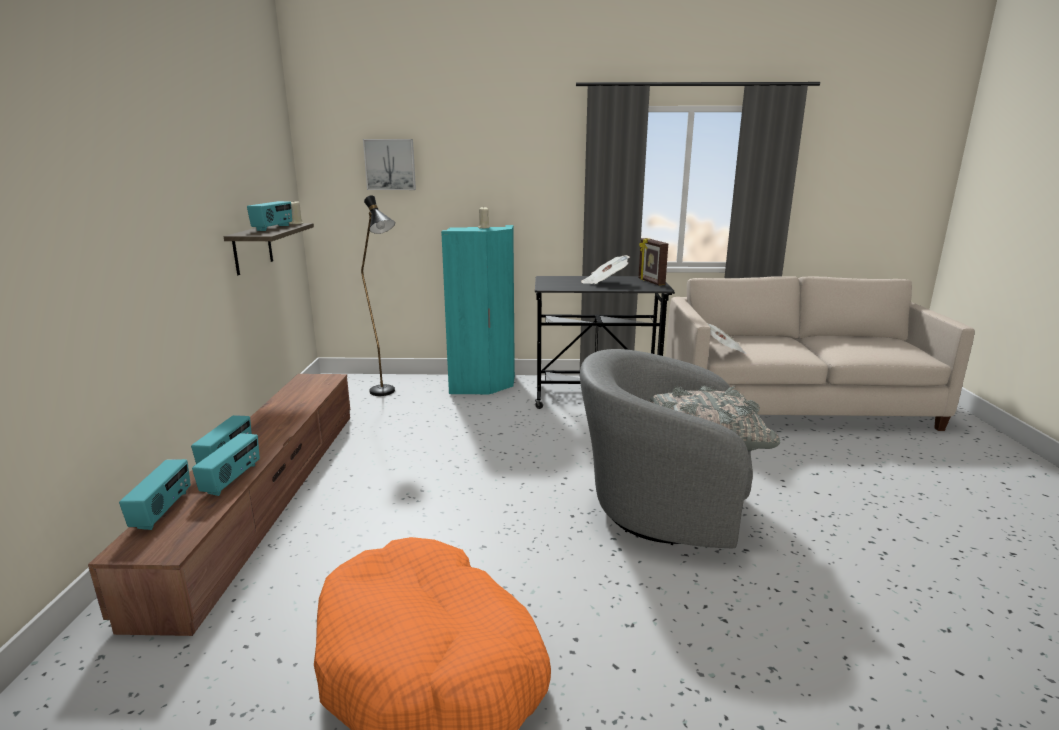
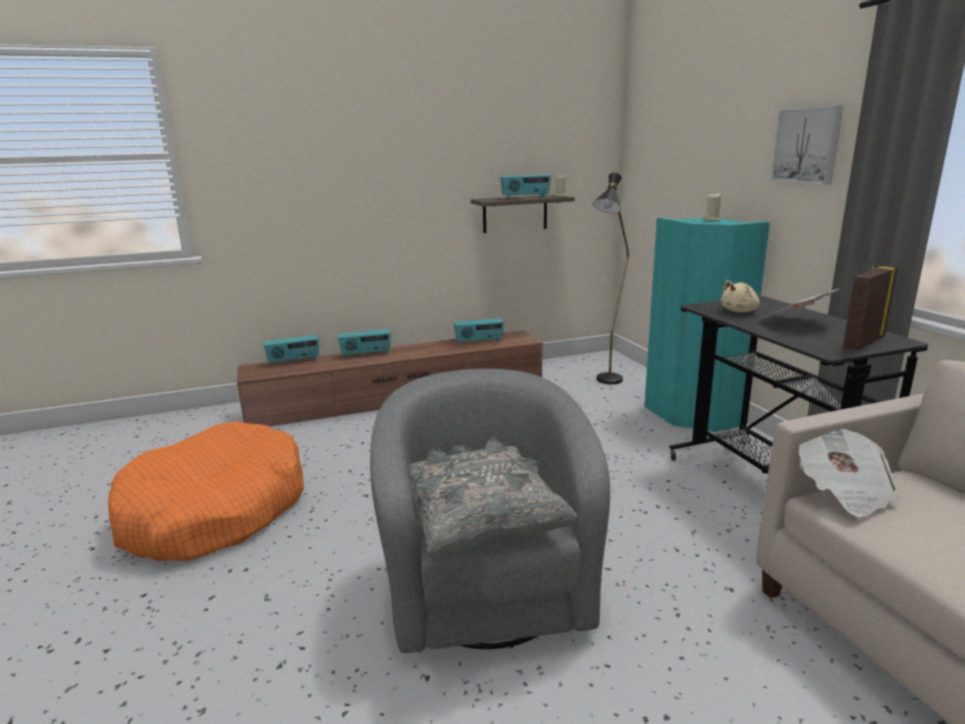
camera: 70 degrees right, 0 degrees up
radio [192,433,260,496] -> radio moved to [454,318,504,345]
picture [363,139,416,190] -> picture moved to [770,105,843,184]
none -> beige plush toy [721,280,760,312]

